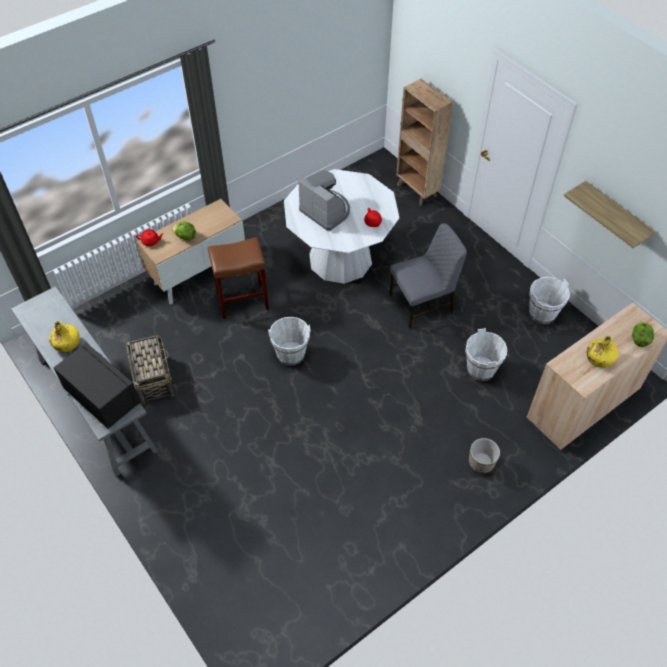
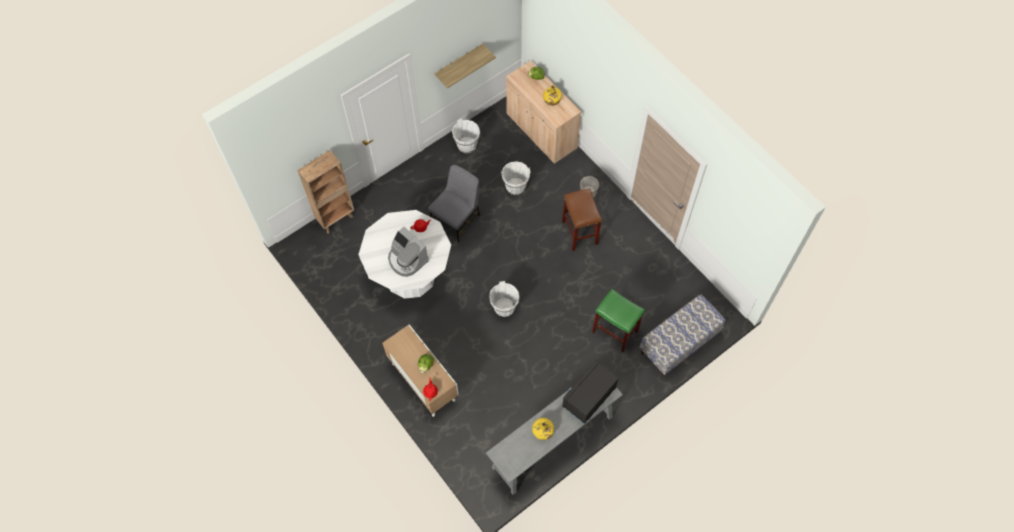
camera: 90 degrees left, 10 degrees up
basket [126,333,174,404] -> none
brown stool [208,237,269,319] -> brown stool moved to [562,188,602,251]
coffee machine [298,170,350,231] -> coffee machine turned 90 degrees counterclockwise [388,227,429,277]
grey chair [390,223,467,329] -> grey chair turned 60 degrees clockwise [428,165,480,242]
none -> green stool [592,289,645,352]
none -> bench [639,294,726,376]

